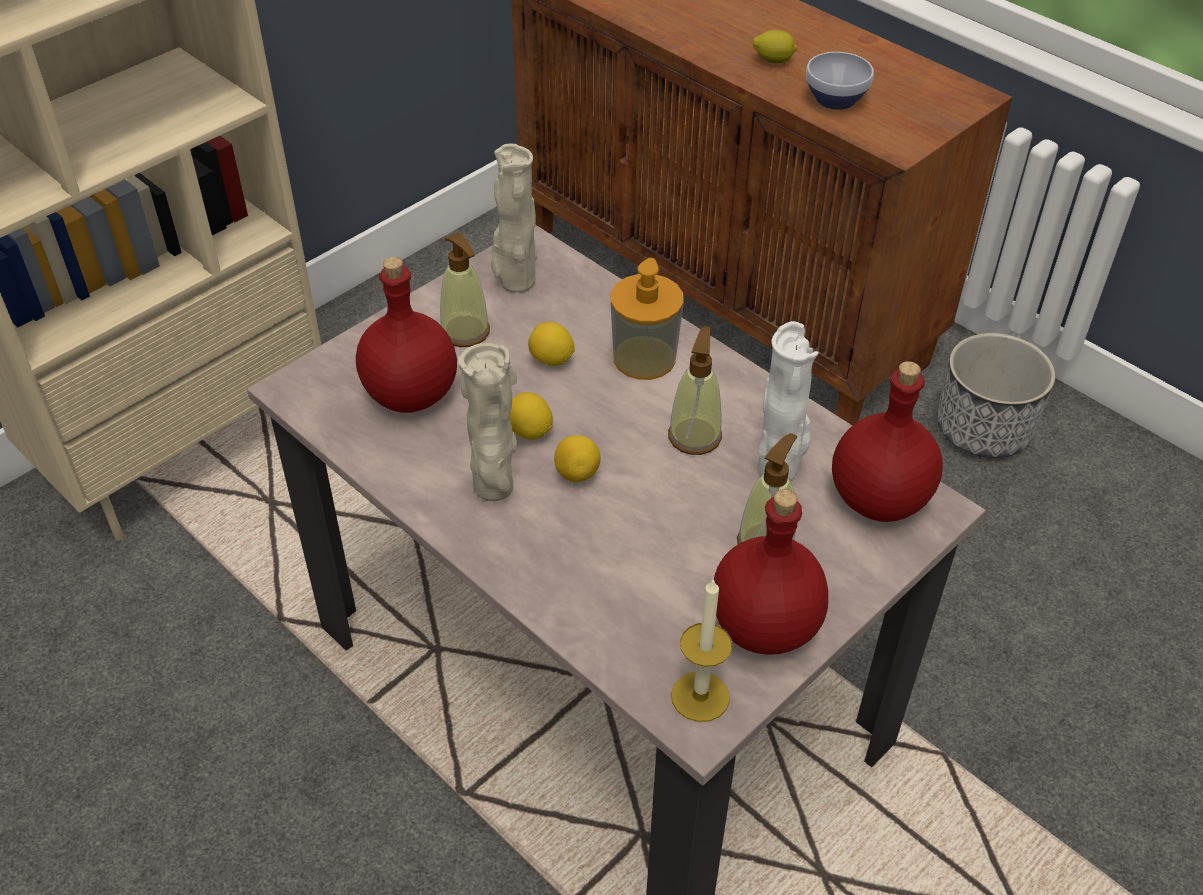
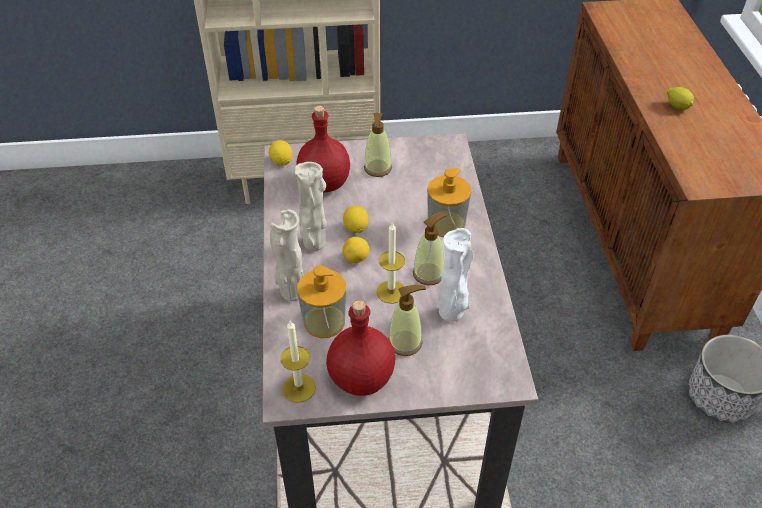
camera: 40 degrees right, 0 degrees up
beige vase [491,144,537,293] -> beige vase moved to [270,209,304,301]
lemon [528,322,575,366] -> lemon moved to [269,140,293,165]
bowl [806,52,874,110] -> none
red bottle [832,361,943,522] -> none
none -> soap dispenser [297,265,346,338]
none -> candle [376,222,405,304]

